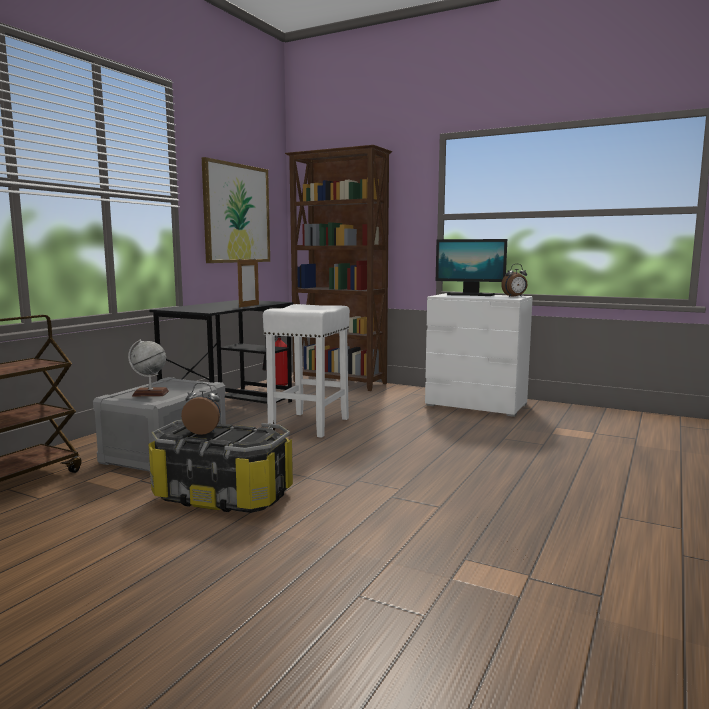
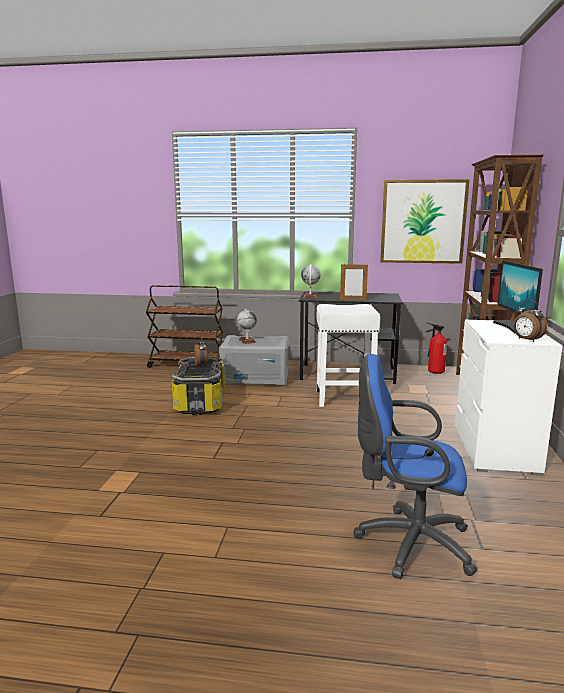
camera: 70 degrees right, 5 degrees up
none -> globe [301,264,321,298]
none -> blue office chair [353,354,477,579]

